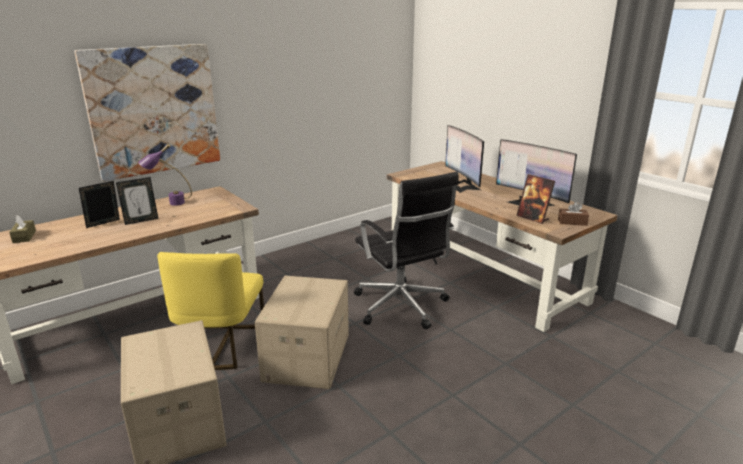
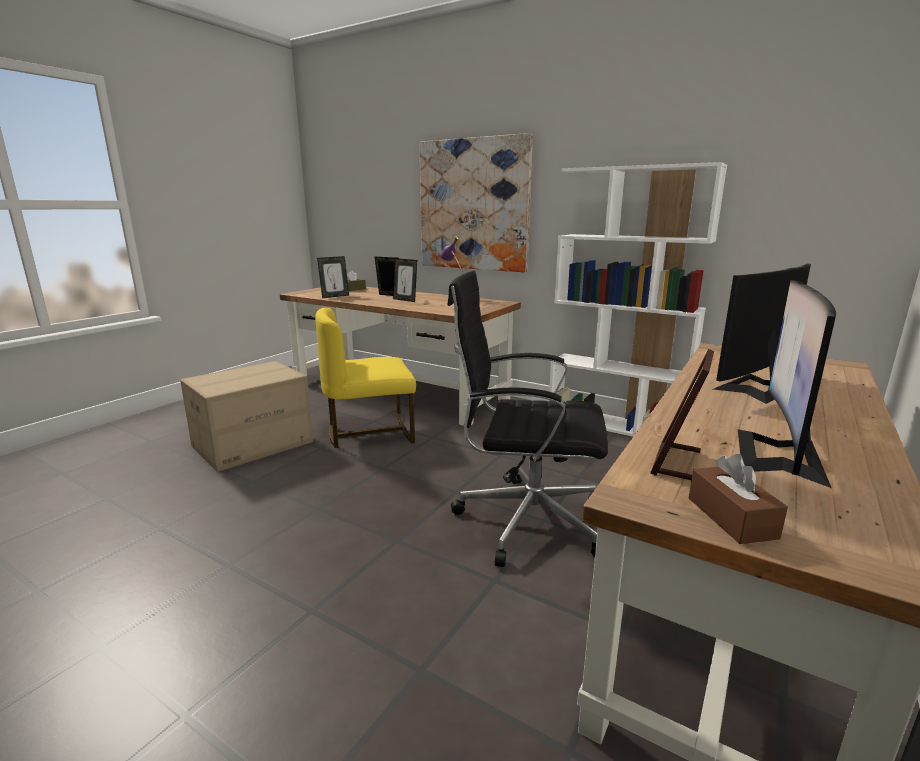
camera: 70 degrees right, 5 degrees down
cardboard box [255,276,349,389] -> none
black office chair [354,172,459,329] -> black office chair turned 60 degrees clockwise [447,270,608,567]
none -> picture frame [317,256,349,298]
none -> white bookcase [549,162,727,437]

